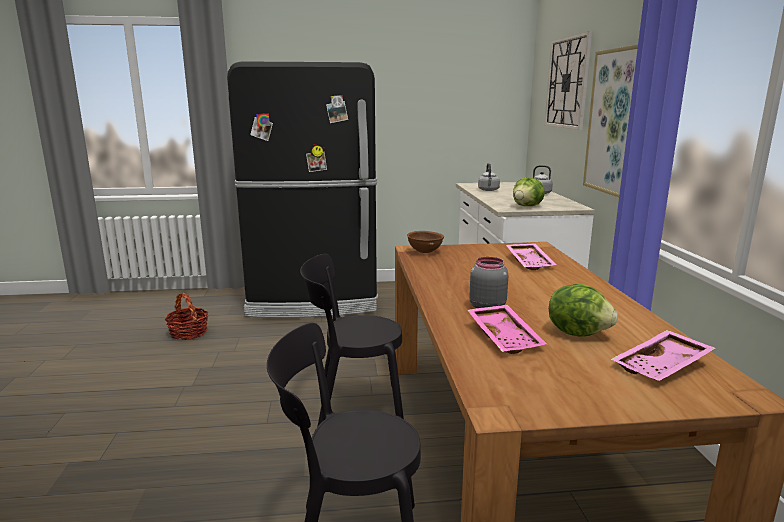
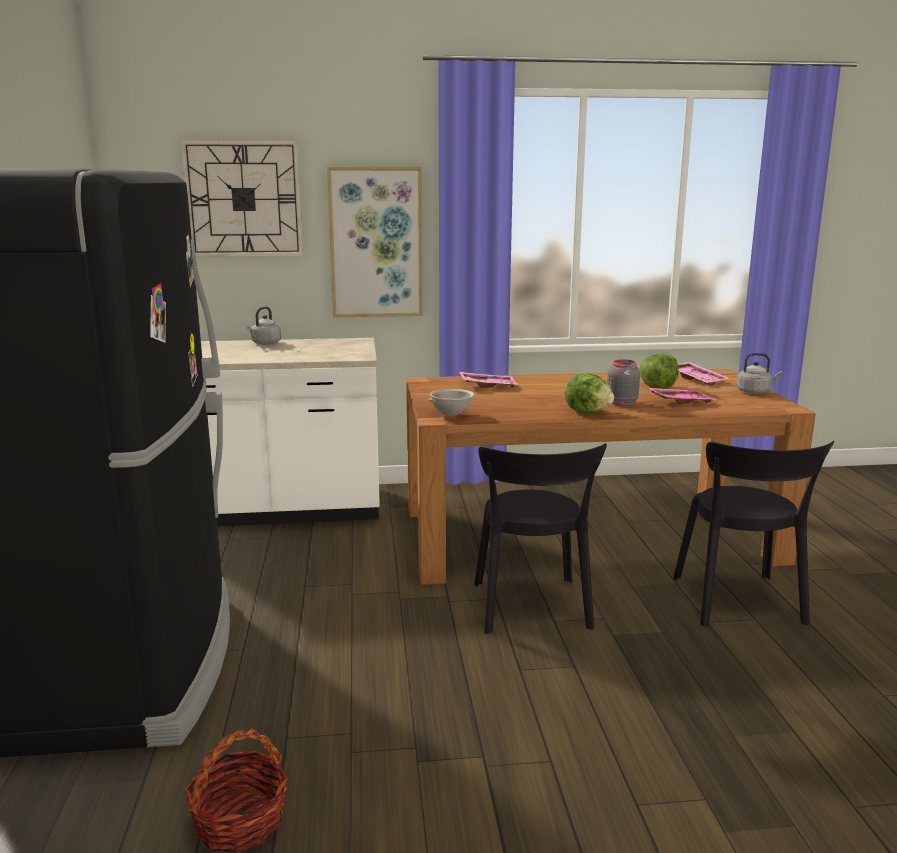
camera: 90 degrees left, 0 degrees up
brown bowl [407,231,444,253] -> grey bowl [428,389,475,416]
grey kettle [478,163,500,191] -> grey kettle moved to [737,353,783,394]
lettuce [513,178,545,206] -> lettuce moved to [564,373,614,414]

